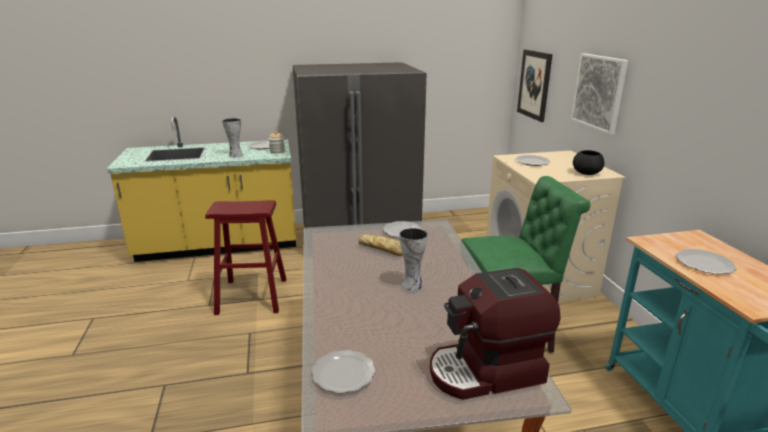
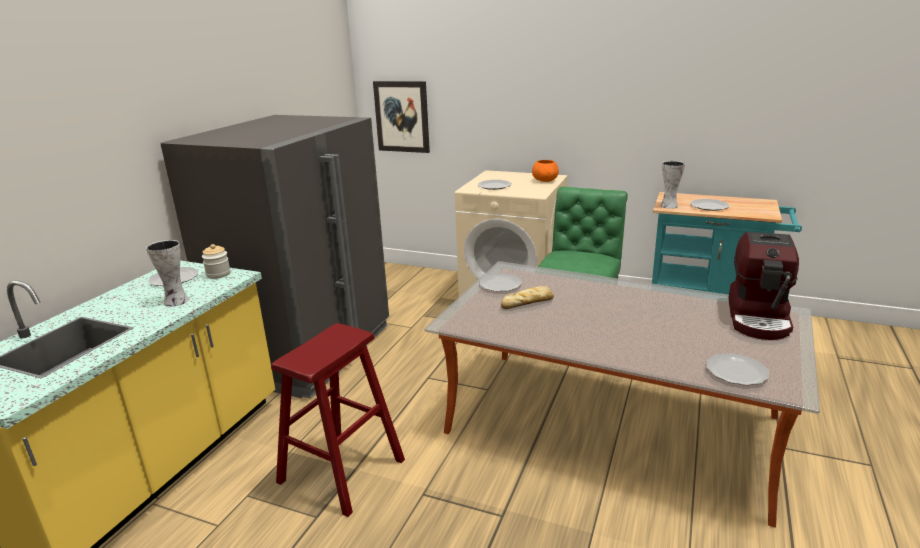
camera: 55 degrees left, 0 degrees up
vase [399,228,428,291] -> vase moved to [660,161,685,209]
picture [571,53,628,135] -> none
black bowl [573,150,604,175] -> orange bowl [532,160,559,182]

